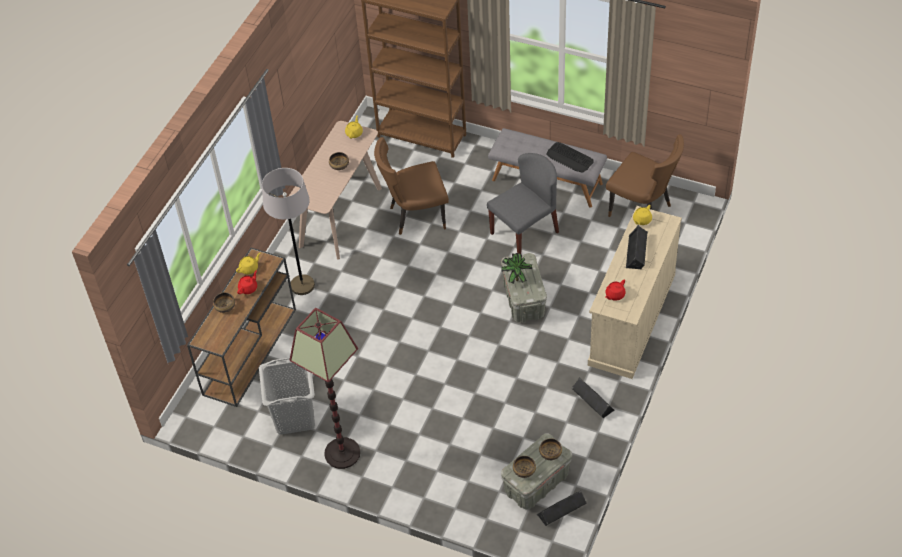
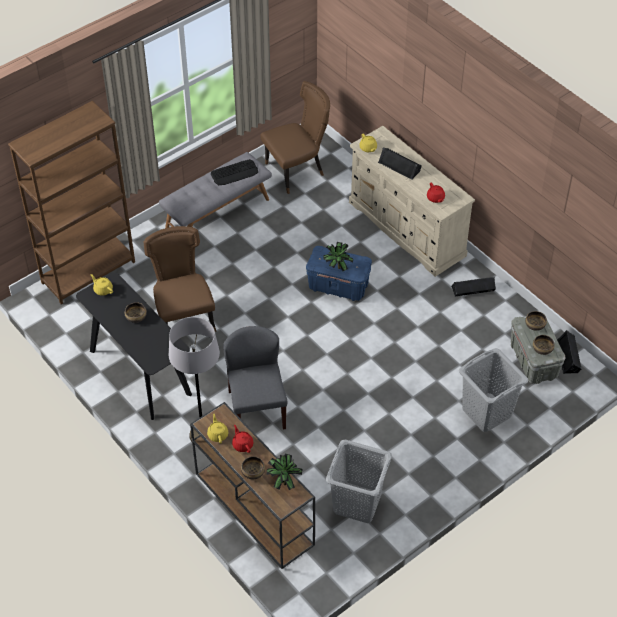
camera: 65 degrees left, 0 degrees up
beige console table [289,121,382,260] -> black console table [76,273,192,420]
floor lamp [290,308,360,469] -> none
brown chair [374,137,449,235] -> brown chair turned 150 degrees clockwise [144,226,217,332]
grey chair [487,153,559,254] -> grey chair moved to [223,326,288,429]
grey storage box [501,253,547,323] -> blue storage box [306,246,372,301]
none -> potted plant [267,454,303,490]
none -> grey laundry basket [459,348,528,432]

